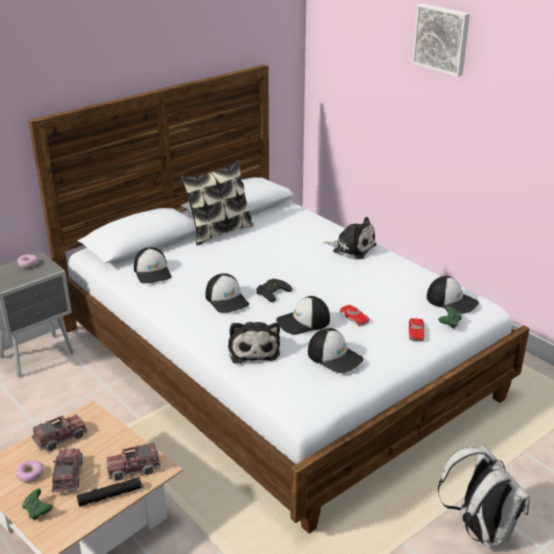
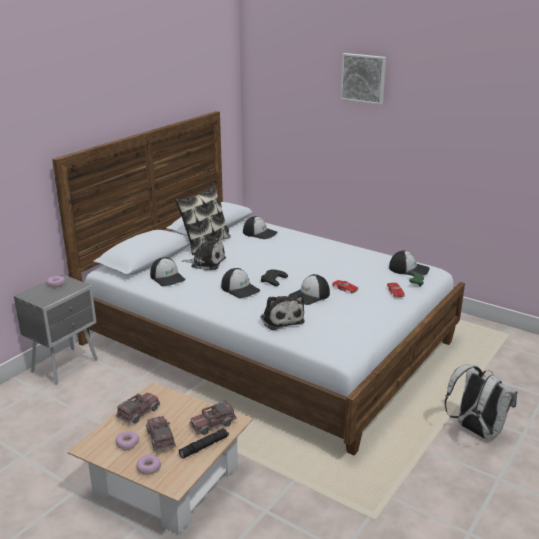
camera: 15 degrees left, 5 degrees down
green game controller [22,489,53,520] -> donut [137,454,161,475]
cap [308,328,364,373] -> cap moved to [243,216,278,239]
plush toy [324,217,376,259] -> plush toy moved to [182,235,226,270]

